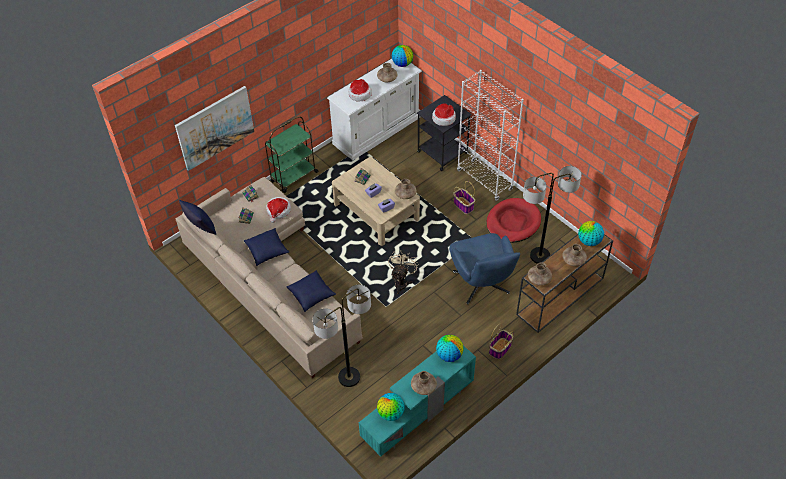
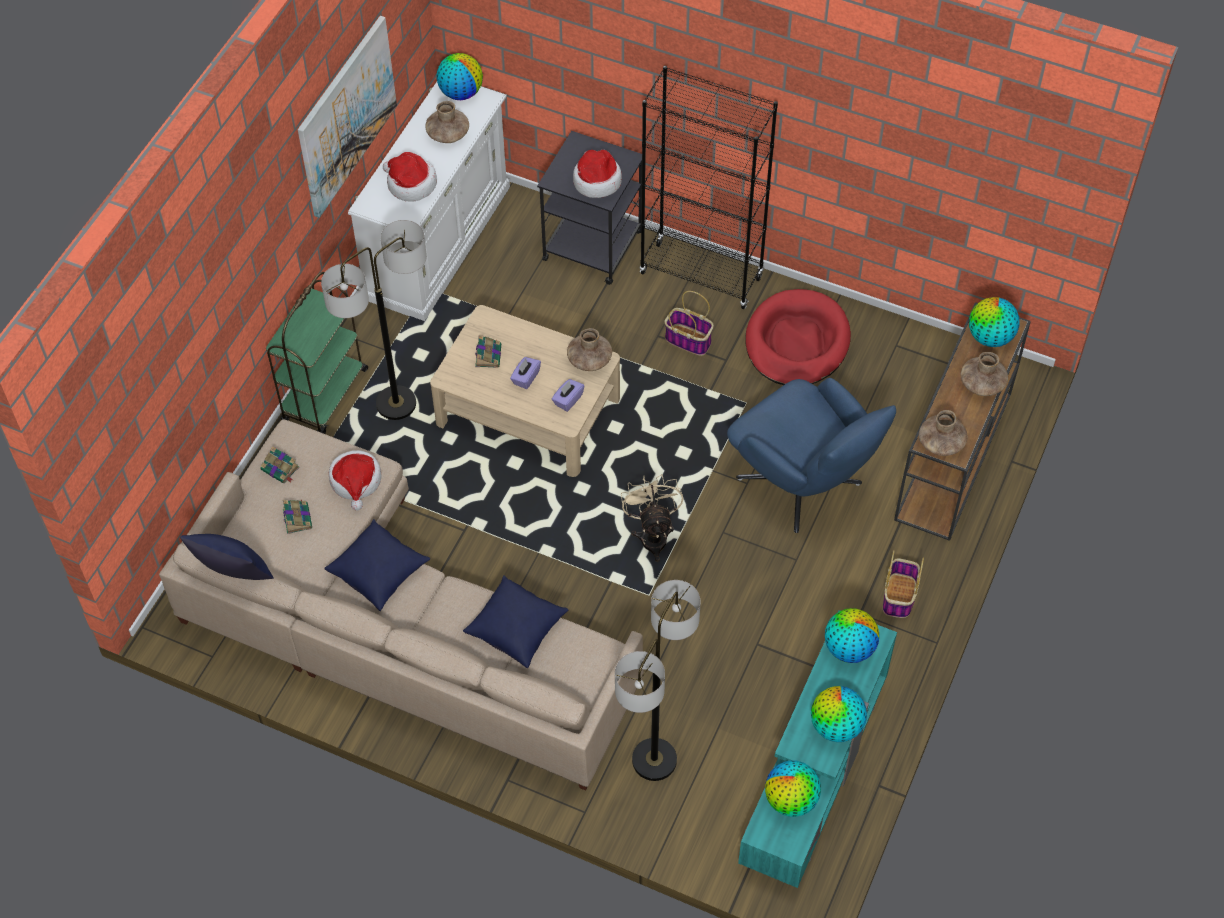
camera: 25 degrees left, 5 degrees up
picture [175,86,254,171] -> picture moved to [298,16,397,218]
brown vase [411,371,437,395] -> globe [811,686,867,742]
white bookcase [457,70,524,201] -> black bookcase [640,66,778,309]
floor lamp [523,166,582,264] -> floor lamp moved to [321,220,427,420]

